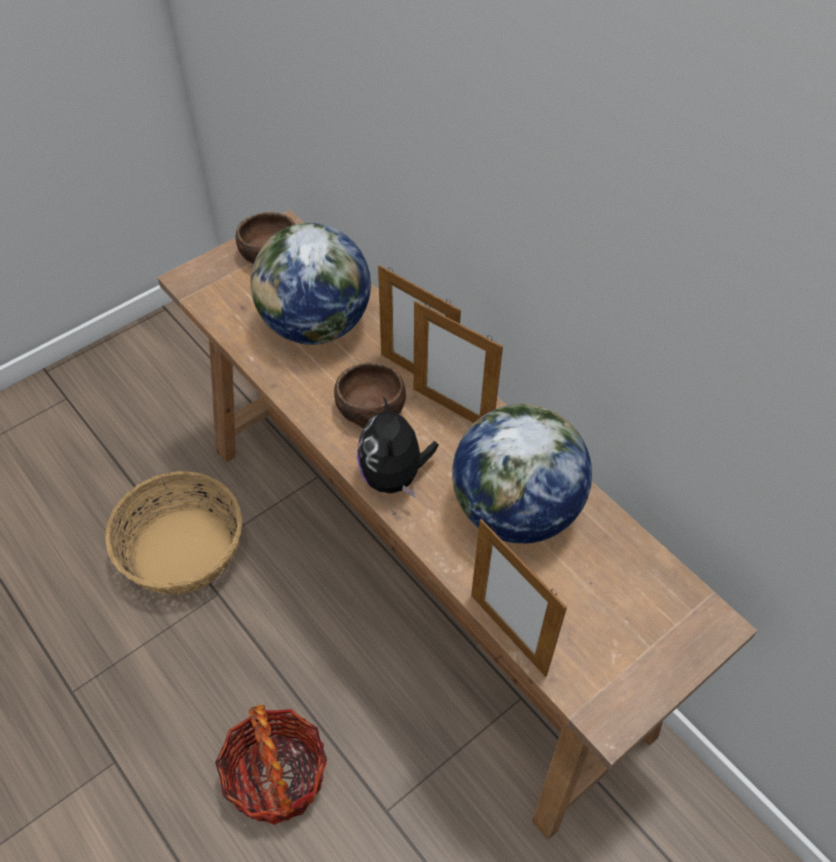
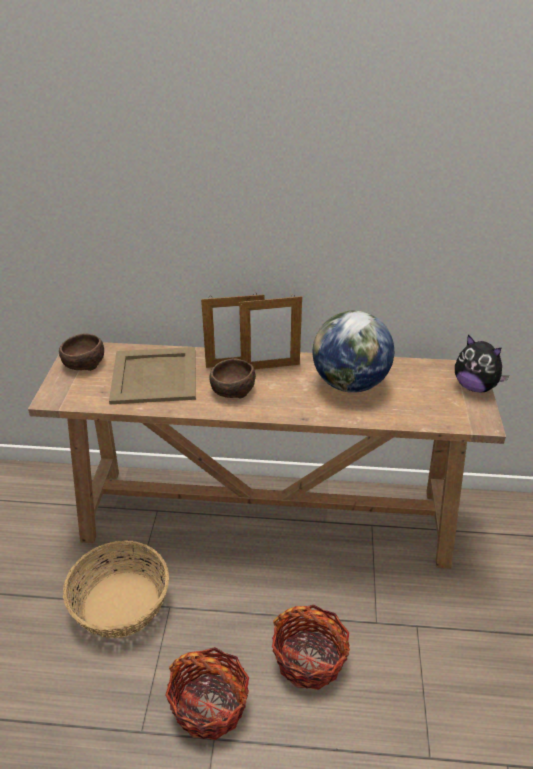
camera: 45 degrees left, 15 degrees down
globe [251,223,371,345] -> beige tray [109,347,196,404]
plush toy [357,397,439,498] -> plush toy moved to [455,335,509,393]
picture frame [471,519,567,677] -> none
none -> basket [165,647,249,740]

